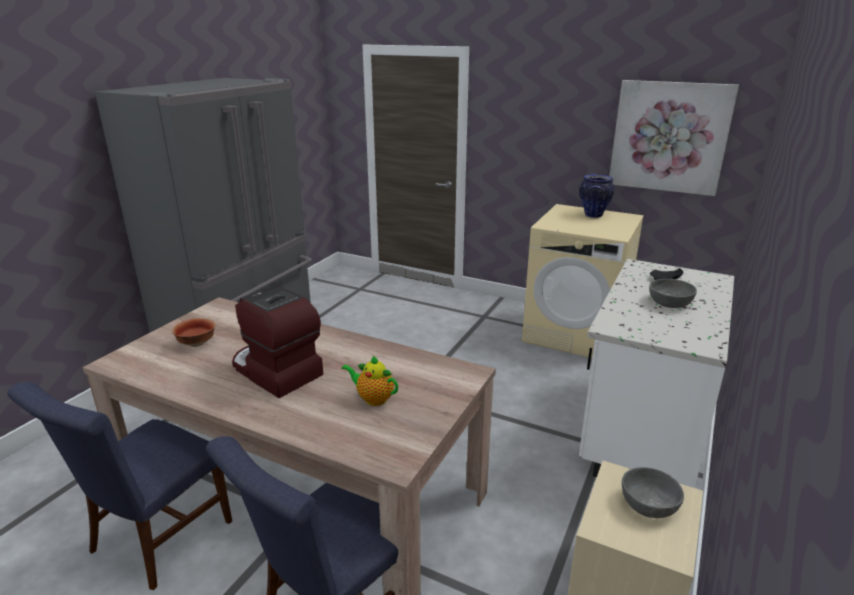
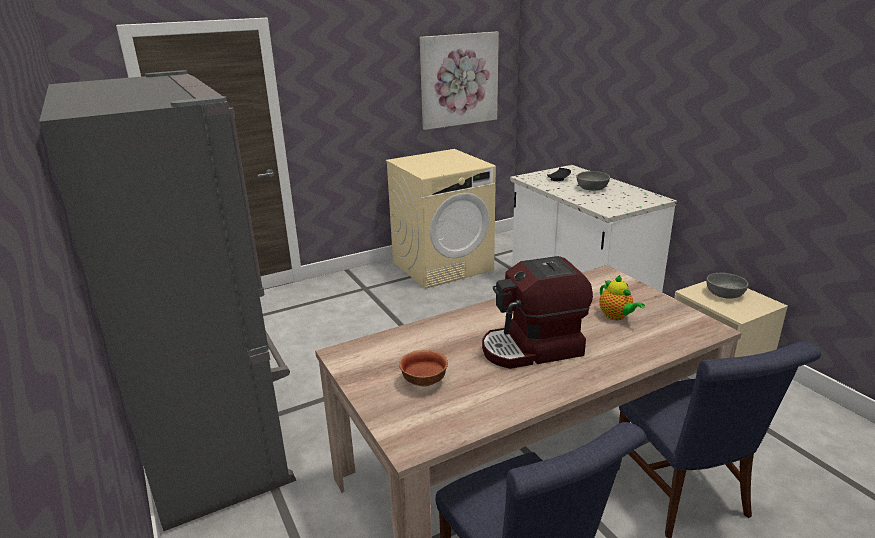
camera: 55 degrees left, 0 degrees up
teapot [341,355,398,406] -> teapot turned 90 degrees counterclockwise [600,275,645,320]
vase [579,174,614,218] -> none

